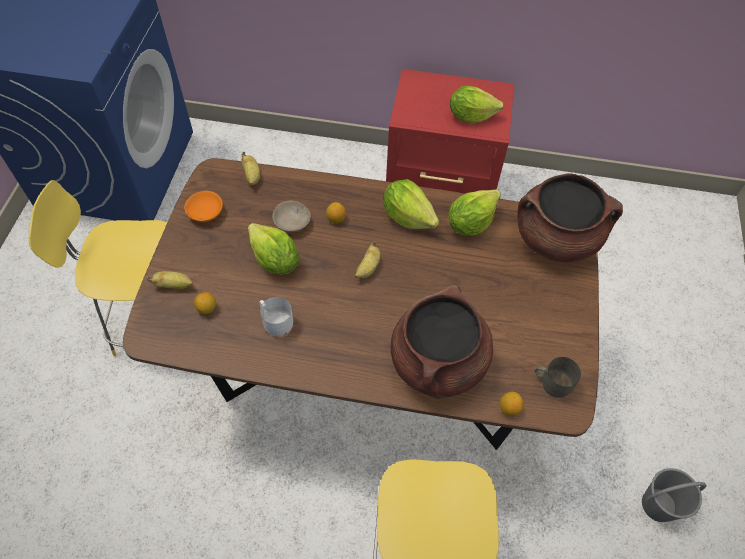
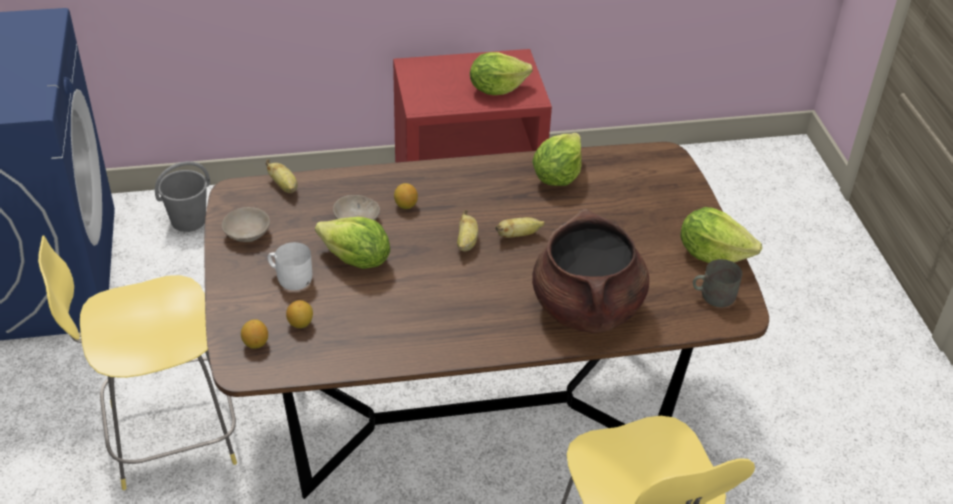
camera: 20 degrees left, 15 degrees down
banana [147,271,193,289] -> banana moved to [495,217,545,238]
orange bowl [184,191,223,222] -> beige bowl [222,207,270,242]
white mug [259,297,293,337] -> white mug moved to [268,242,312,290]
lettuce [383,179,440,229] -> lettuce moved to [681,207,762,263]
lemon [500,392,524,416] -> lemon moved to [241,319,268,349]
brown cooking pot [517,173,623,262] -> none
grey bucket [642,468,707,522] -> grey bucket moved to [155,161,210,232]

